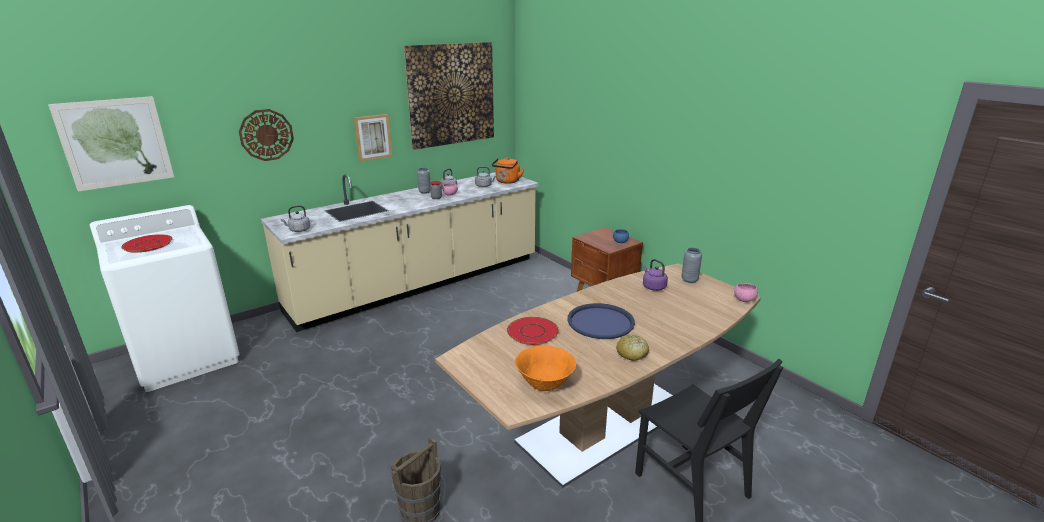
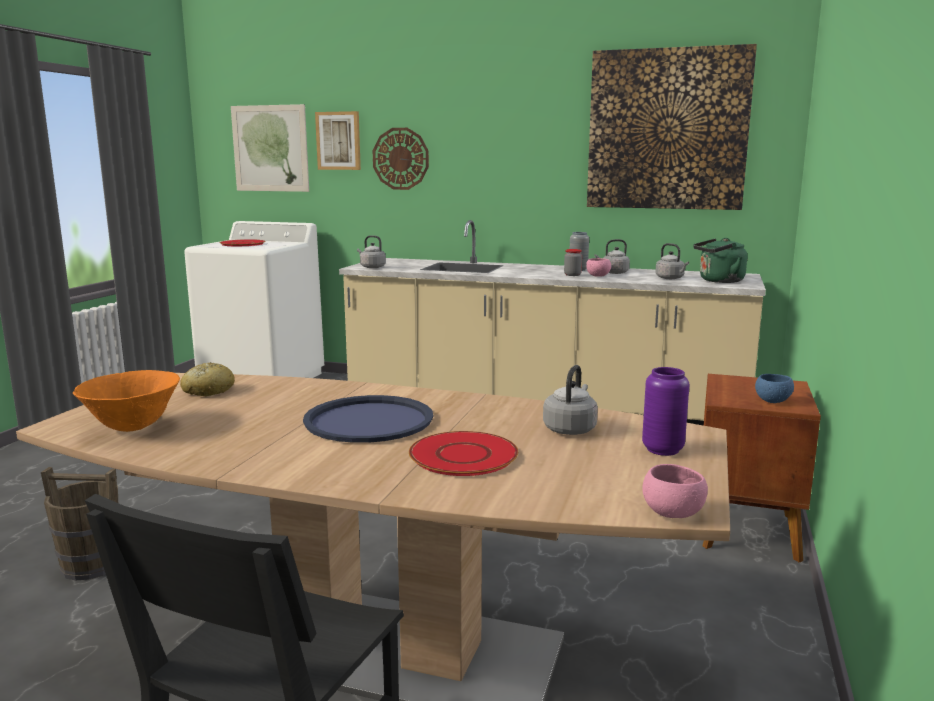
camera: 55 degrees right, 10 degrees down
picture [354,114,392,161] -> picture moved to [315,111,361,170]
orange kettle [492,158,524,184] -> green kettle [693,238,747,283]
red plate [507,317,559,345] -> red plate moved to [409,431,518,476]
bread [616,335,649,361] -> bread moved to [180,362,235,396]
purple kettle [643,259,668,291] -> grey kettle [543,365,598,435]
grey vase [681,248,702,283] -> purple vase [642,367,690,456]

